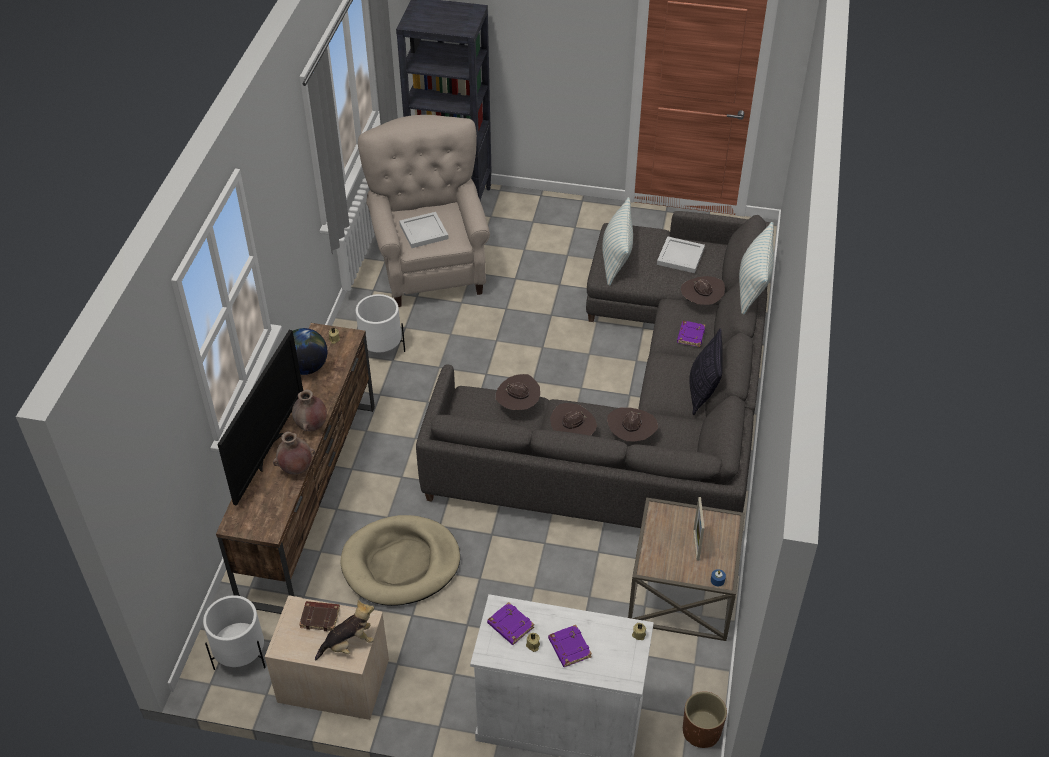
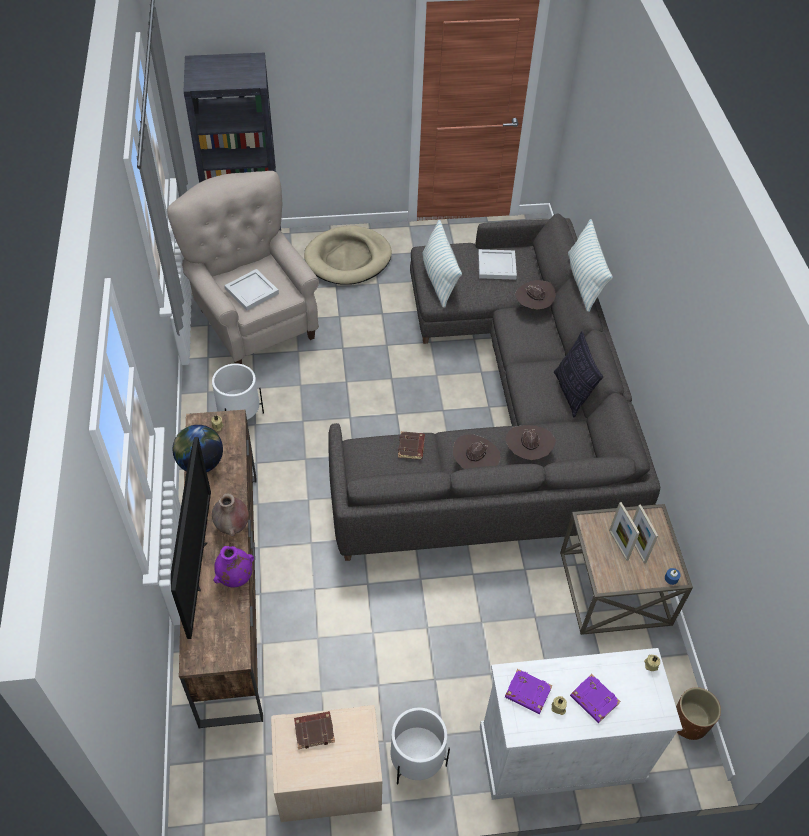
camera: 20 degrees left, 5 degrees up
white planter [203,595,266,670] -> white planter moved to [390,707,450,785]
brown vase [273,431,315,475] -> purple vase [213,546,254,588]
plush toy [315,600,374,661] -> none
beige dog bed [340,515,460,606] -> beige dog bed moved to [304,226,392,285]
brown hat [496,374,540,410] -> brown book [398,431,425,460]
purple book [677,321,705,347] -> none
none -> picture frame [609,502,640,561]

